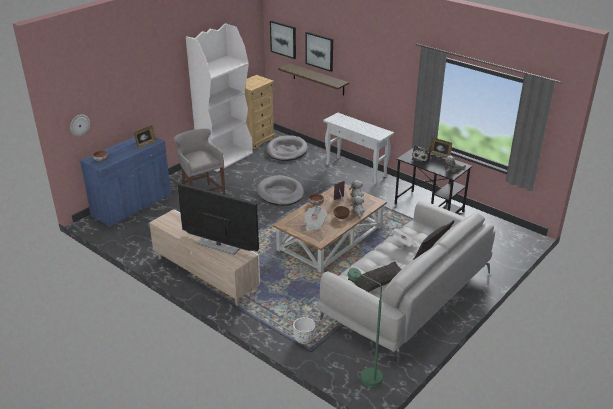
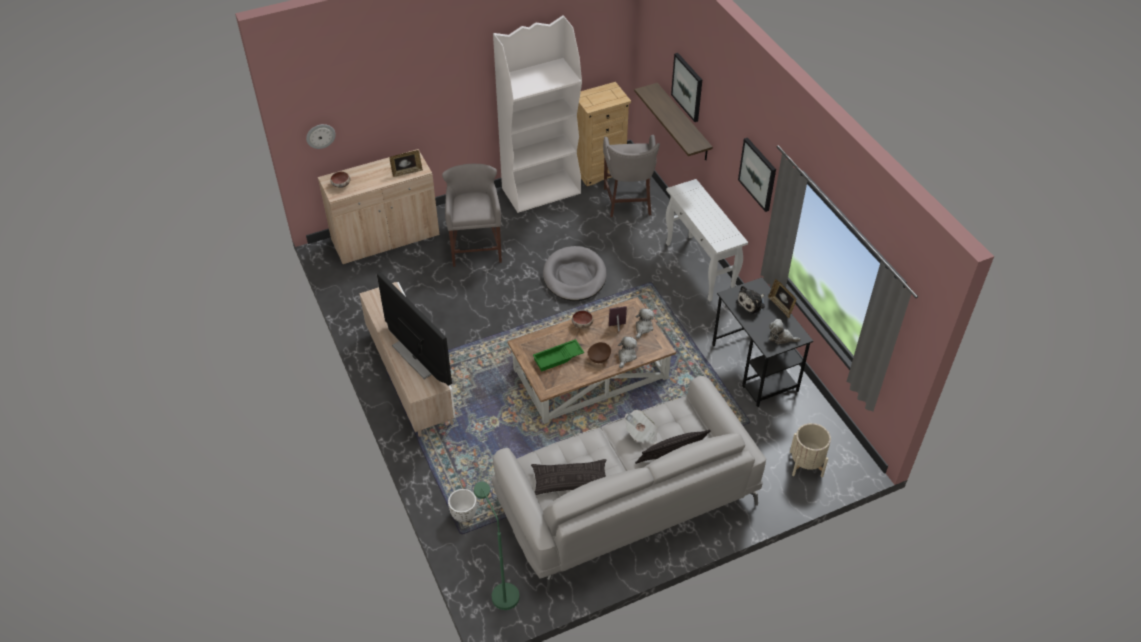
camera: 25 degrees right, 15 degrees up
blue cabinet [80,137,171,227] -> beige cabinet [318,149,439,264]
grey dog bed [266,135,308,161] -> grey stool [603,135,660,217]
picture [270,20,296,59] -> picture moved to [738,138,776,212]
newspaper [304,206,328,231] -> green tray [533,339,584,371]
none -> beige planter [790,423,831,477]

